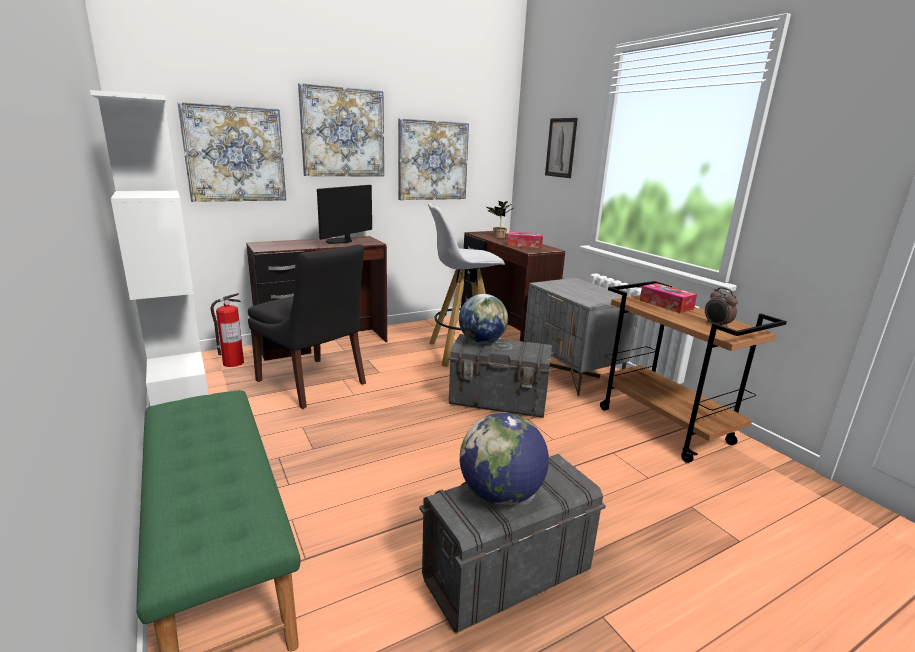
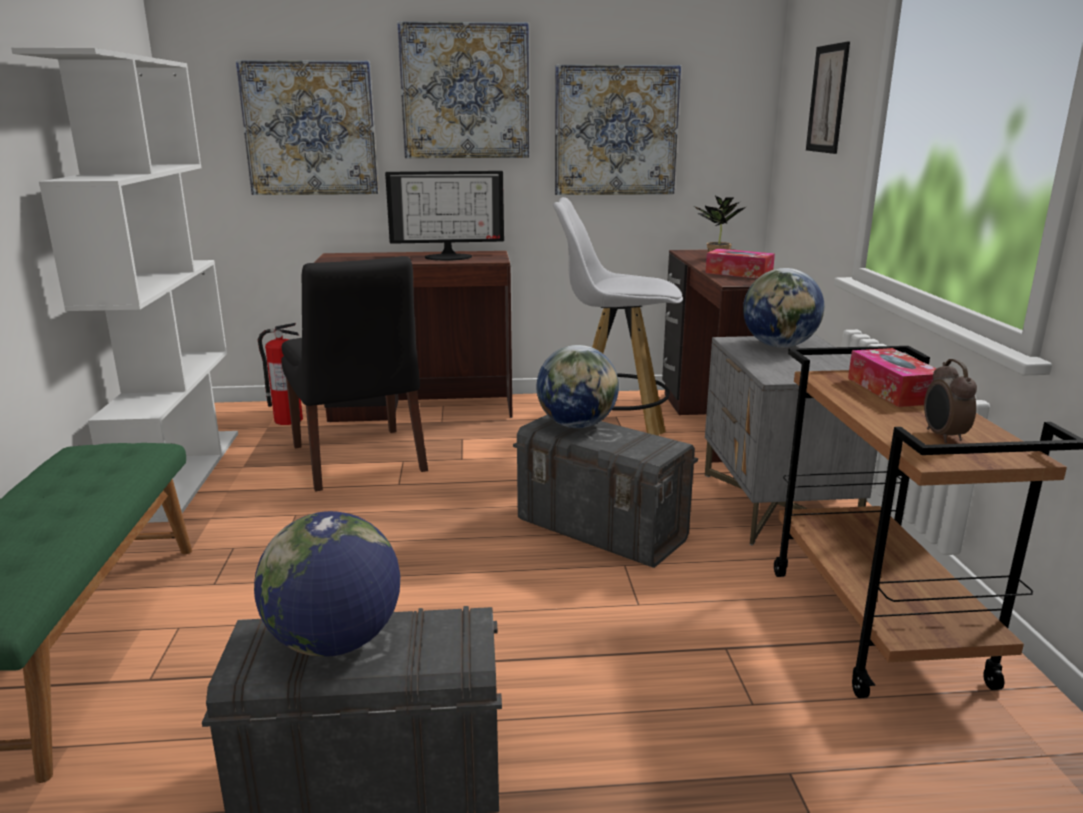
camera: 25 degrees right, 0 degrees up
monitor [317,185,372,244] -> monitor turned 150 degrees counterclockwise [385,171,504,261]
none -> globe [743,268,824,348]

